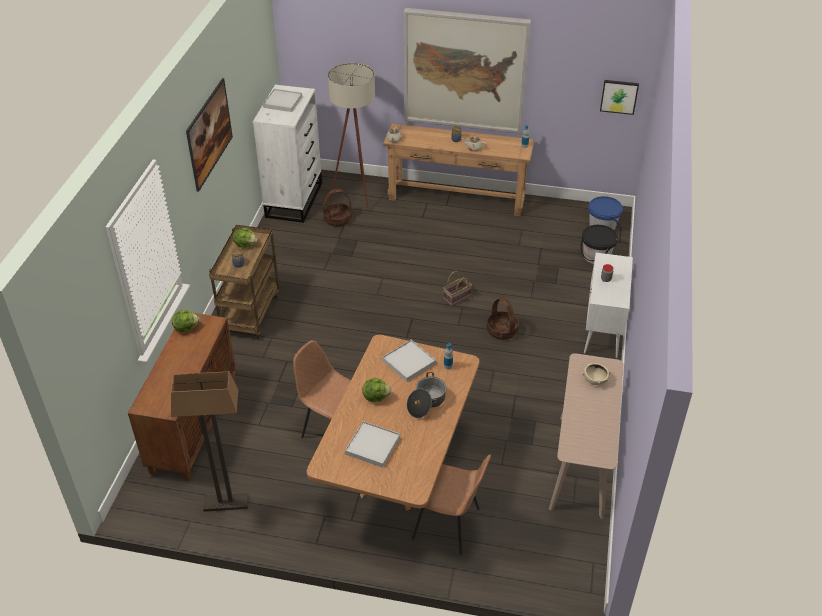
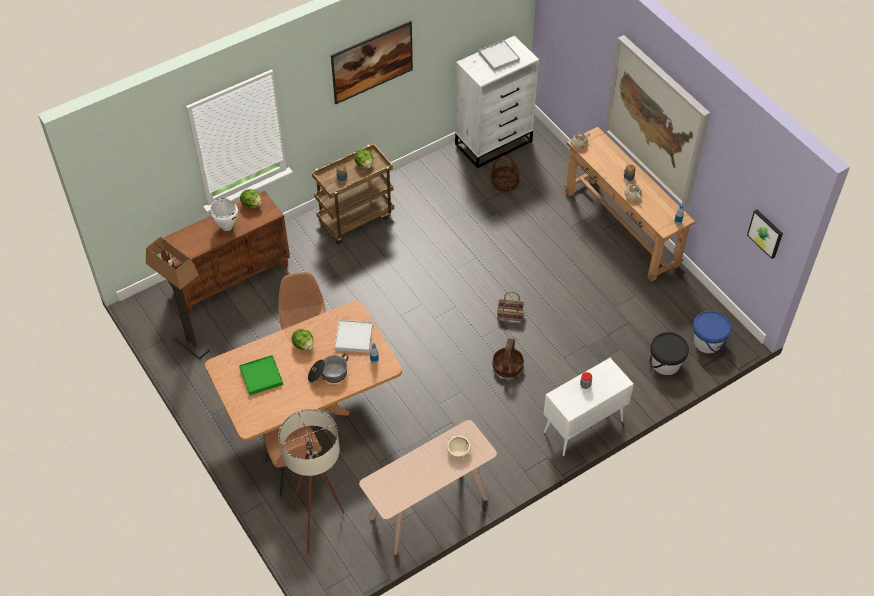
camera: 45 degrees right, 10 degrees up
beige floor lamp [328,63,375,211] -> beige floor lamp moved to [278,409,344,554]
white tray [345,421,400,468] -> green tray [239,355,283,395]
none -> white cooking pot [210,198,238,231]

